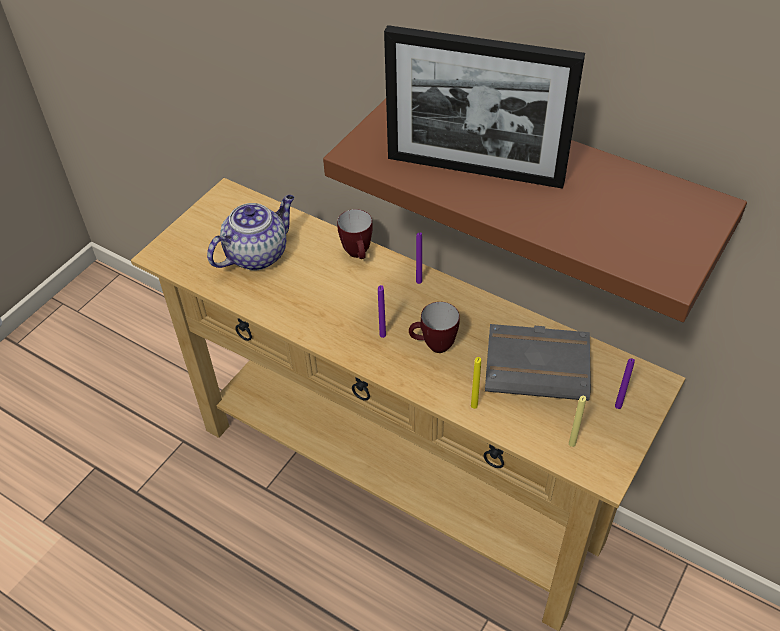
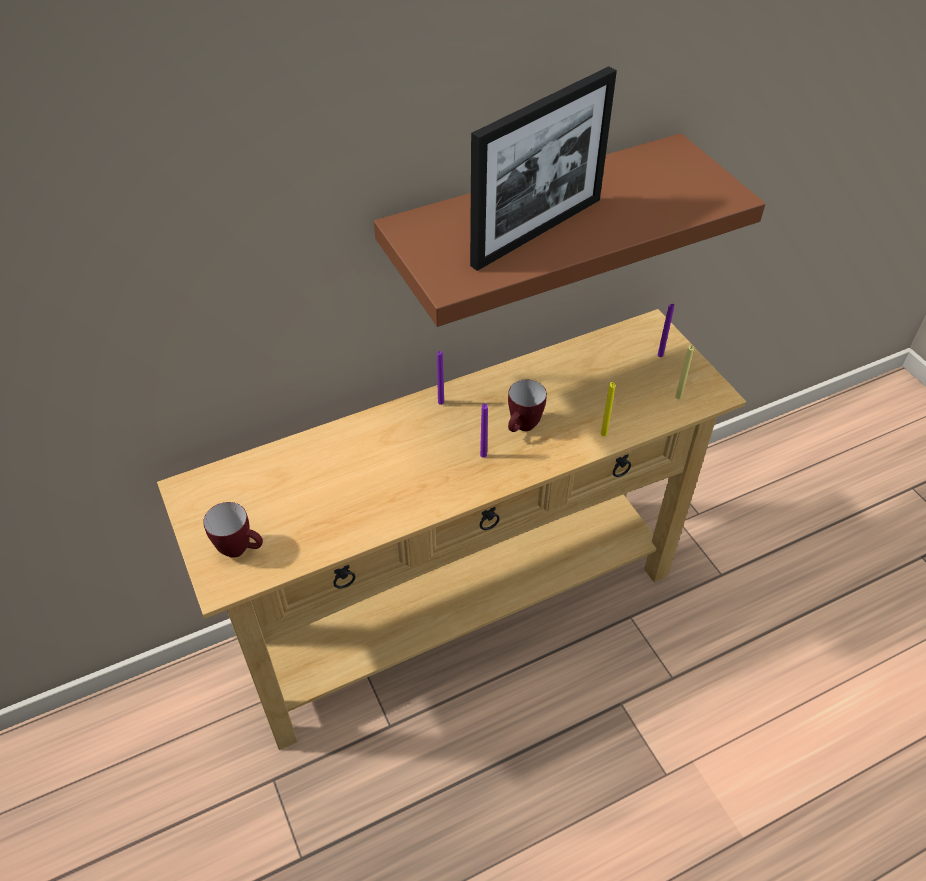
camera: 60 degrees left, 0 degrees up
teapot [207,195,294,271] -> none
mug [337,209,373,259] -> mug moved to [203,502,263,558]
grey book [485,324,591,401] -> none

